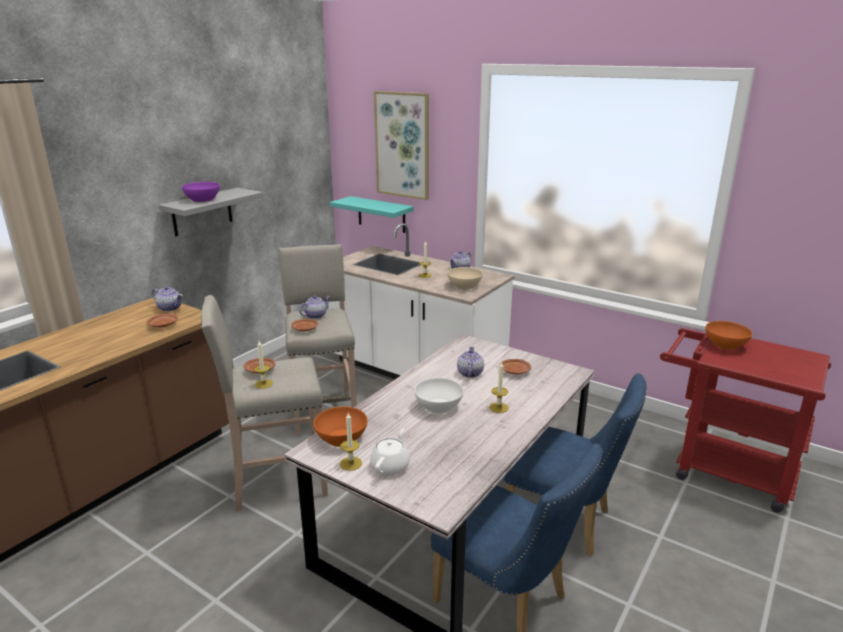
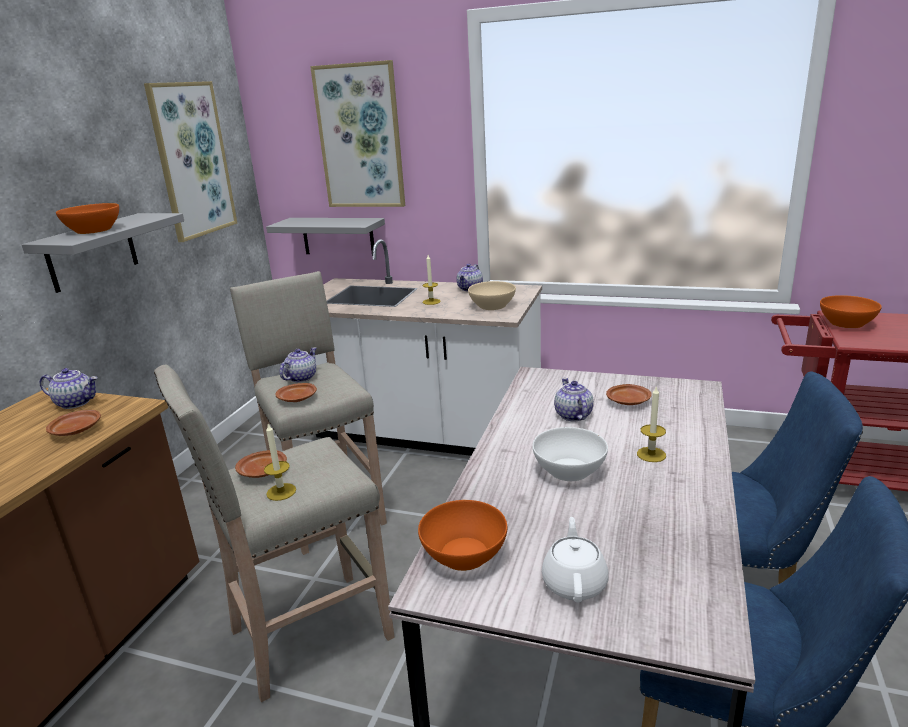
camera: 15 degrees left, 0 degrees up
purple bowl [182,182,220,202] -> orange bowl [56,203,119,234]
turquoise shelf [330,196,414,233] -> grey shelf [266,218,385,256]
candle [340,413,362,471] -> none
none -> picture [144,81,237,242]

